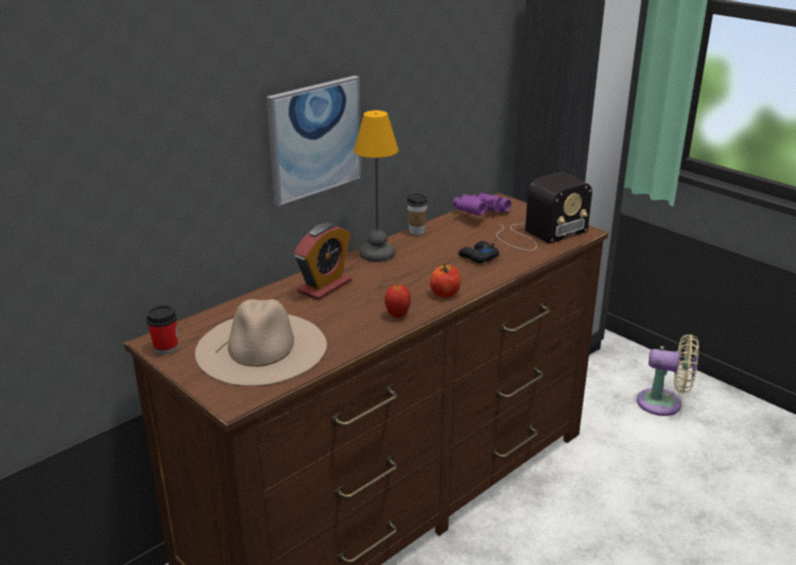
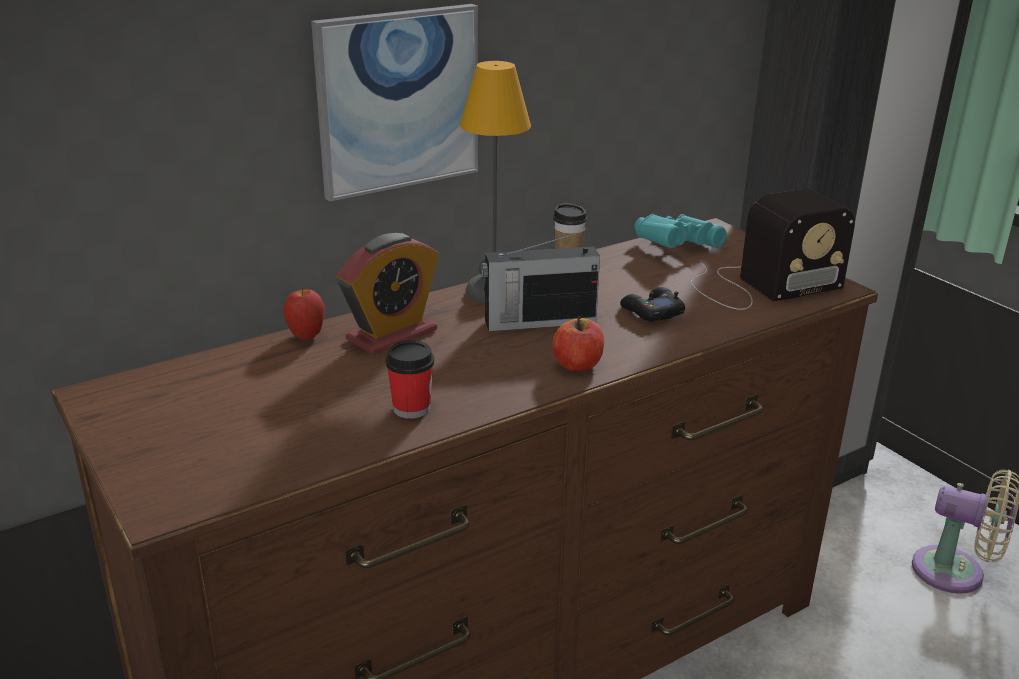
camera: 10 degrees right, 0 degrees up
cup [146,305,178,354] -> cup moved to [386,340,434,419]
beige hat [195,299,327,386] -> none
apple [384,285,411,318] -> apple moved to [283,288,325,340]
purple binoculars [453,193,511,216] -> turquoise binoculars [635,214,727,248]
none -> radio [481,232,600,331]

